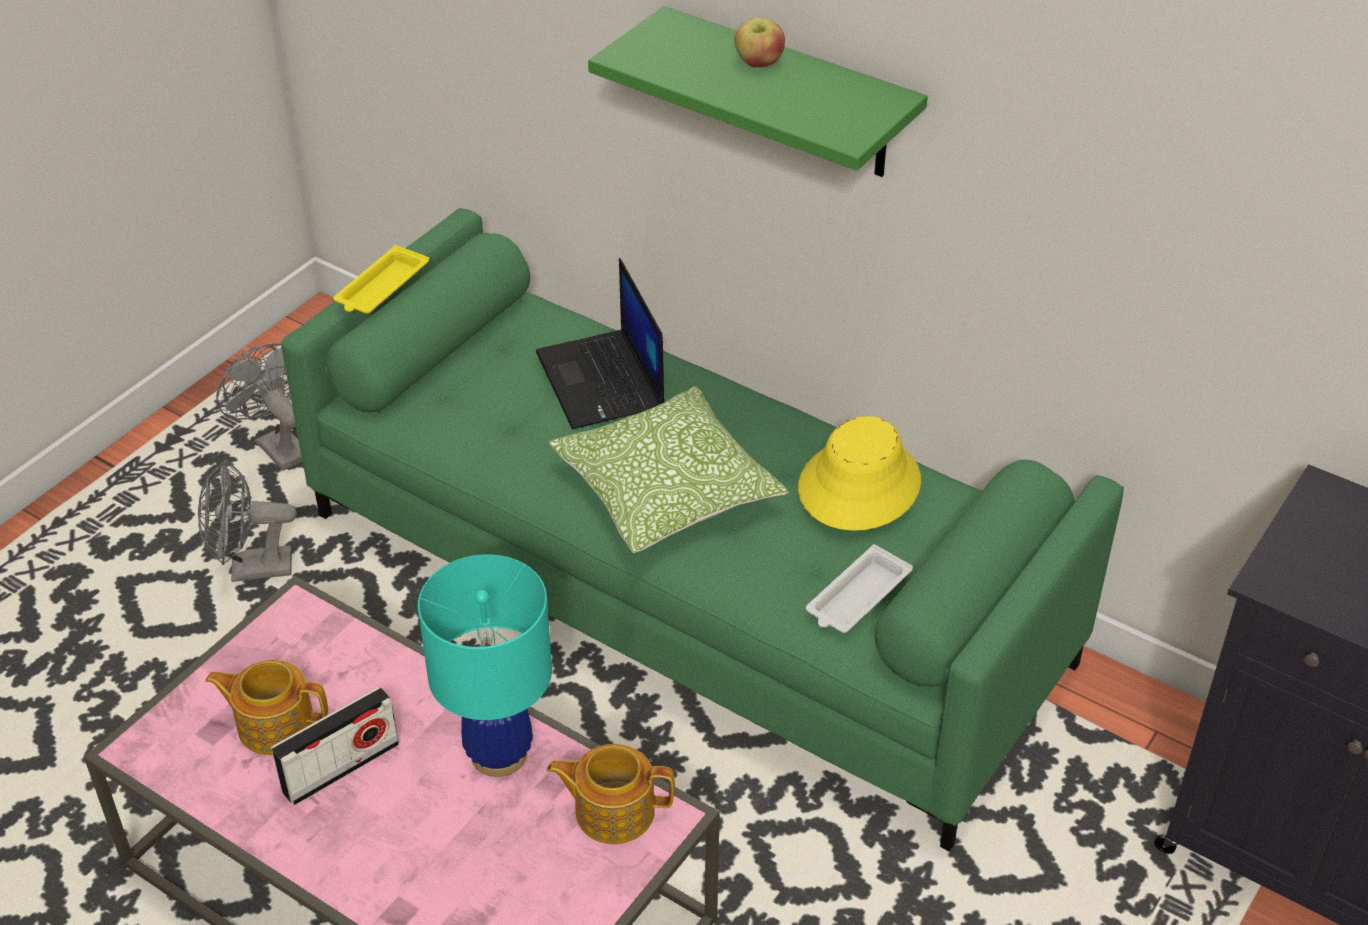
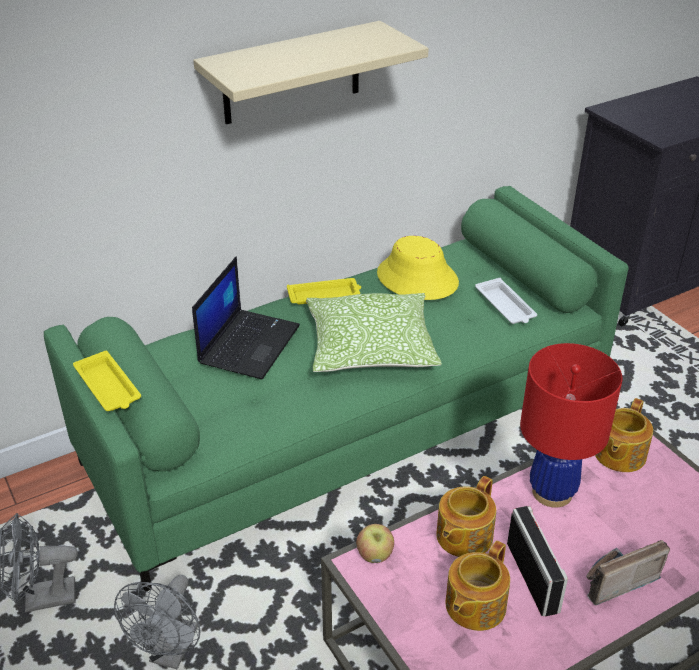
camera: 65 degrees left, 5 degrees down
turquoise table lamp [418,554,552,777] -> red table lamp [520,343,622,508]
laptop [536,258,665,429] -> laptop turned 75 degrees counterclockwise [192,256,300,380]
green shelf [588,6,928,177] -> beige shelf [193,21,429,124]
apple [734,17,785,67] -> apple moved to [356,524,394,563]
none -> yellow tray [287,278,361,304]
none -> teapot [436,476,496,557]
none -> radio [586,540,670,605]

